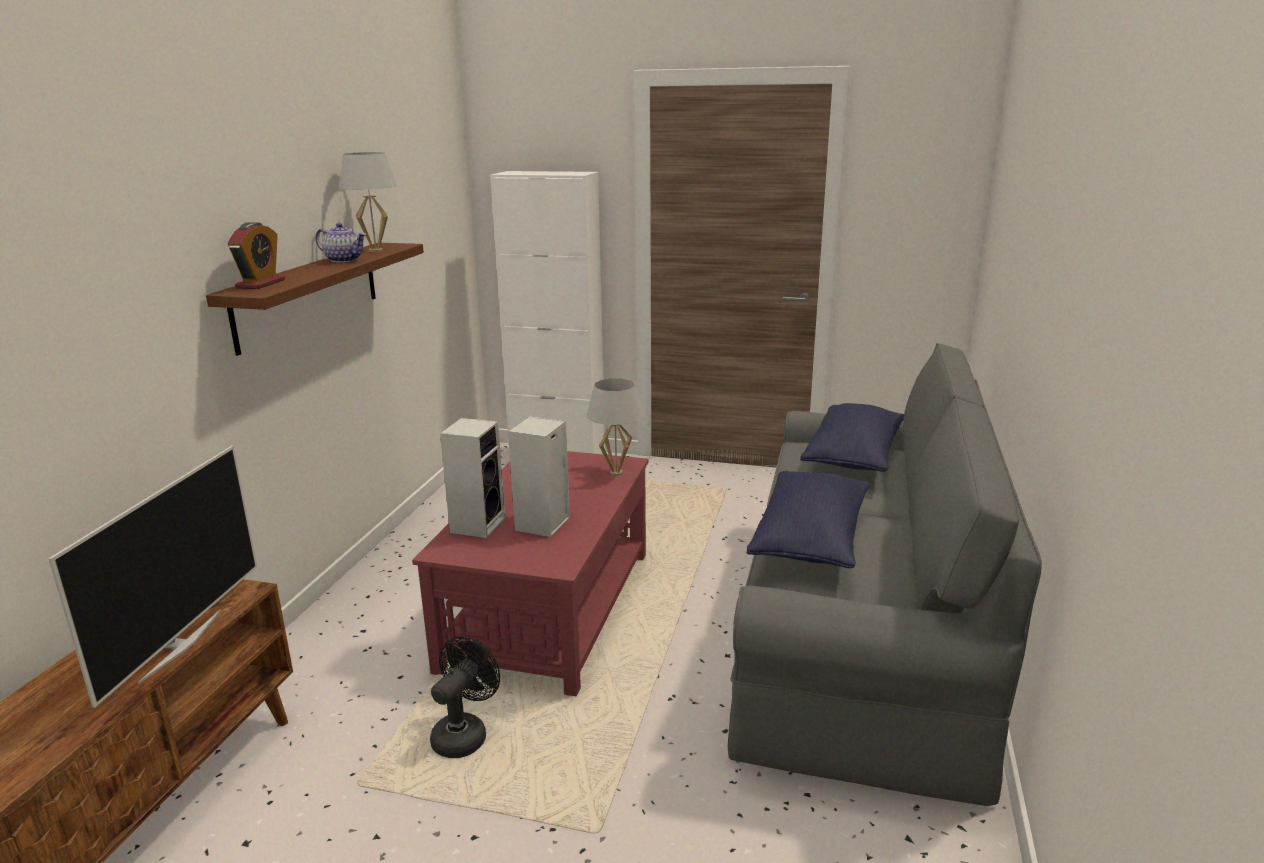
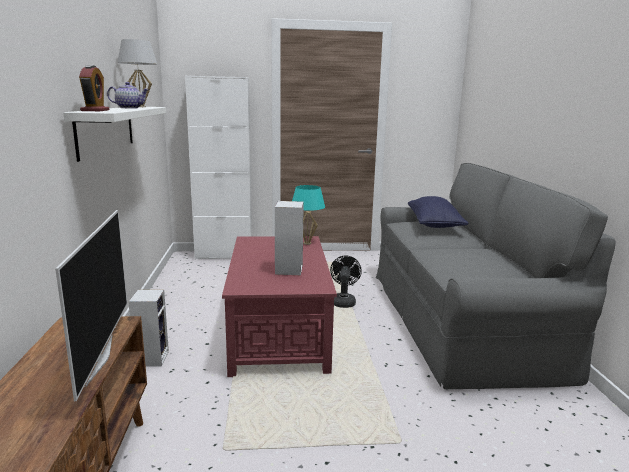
camera: 20 degrees left, 5 degrees down
brown shelf [206,243,424,356] -> white shelf [63,107,166,162]
black fan [430,636,500,758] -> black fan moved to [330,255,362,308]
speaker [440,418,505,538] -> speaker moved to [128,290,169,367]
white table lamp [587,378,644,476] -> turquoise table lamp [292,185,325,245]
blue pillow [746,471,870,568] -> none

